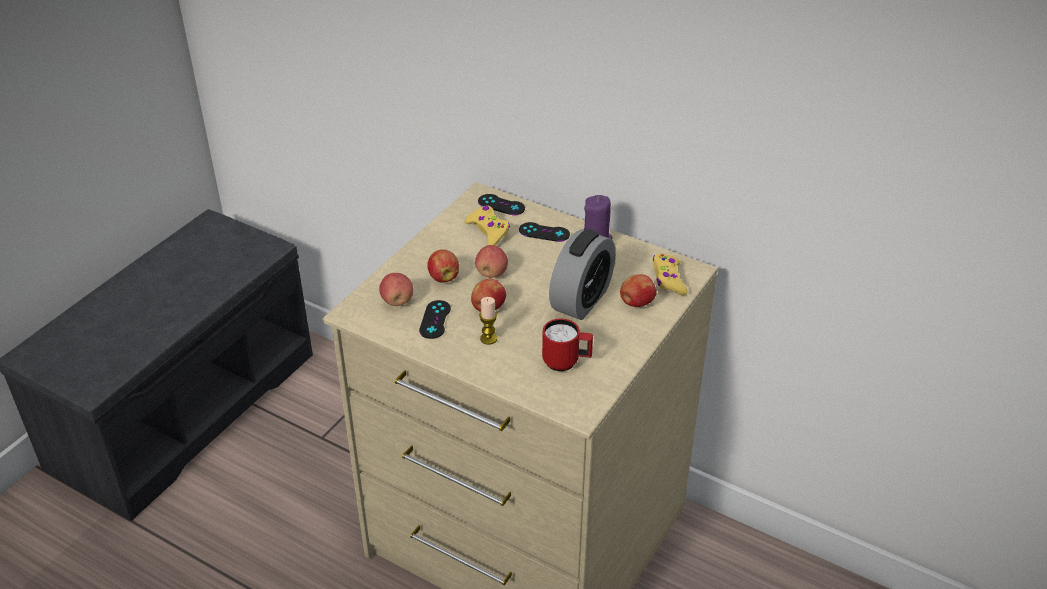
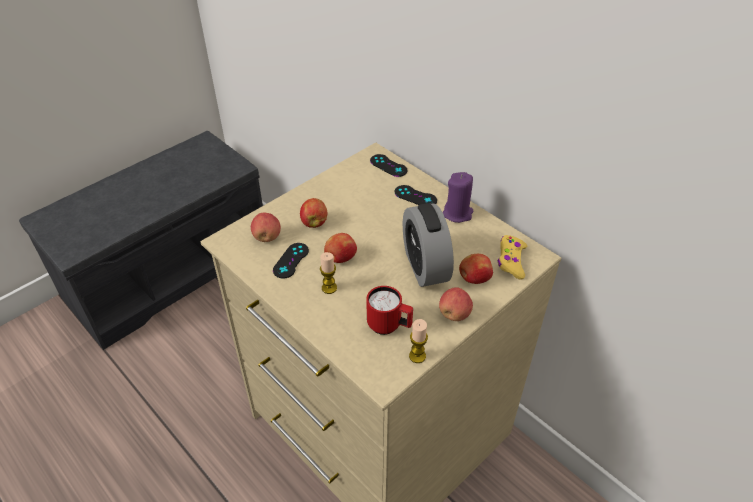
camera: 15 degrees right, 5 degrees up
yellow game controller [464,205,510,245] -> none
apple [475,245,508,278] -> apple moved to [439,287,473,321]
alarm clock [549,229,616,320] -> alarm clock turned 120 degrees clockwise [403,203,454,287]
none -> candle [409,319,428,363]

